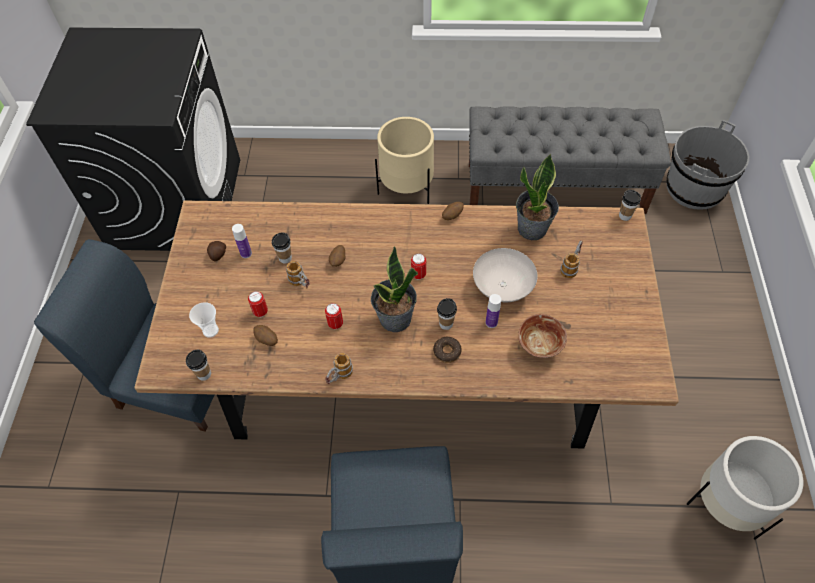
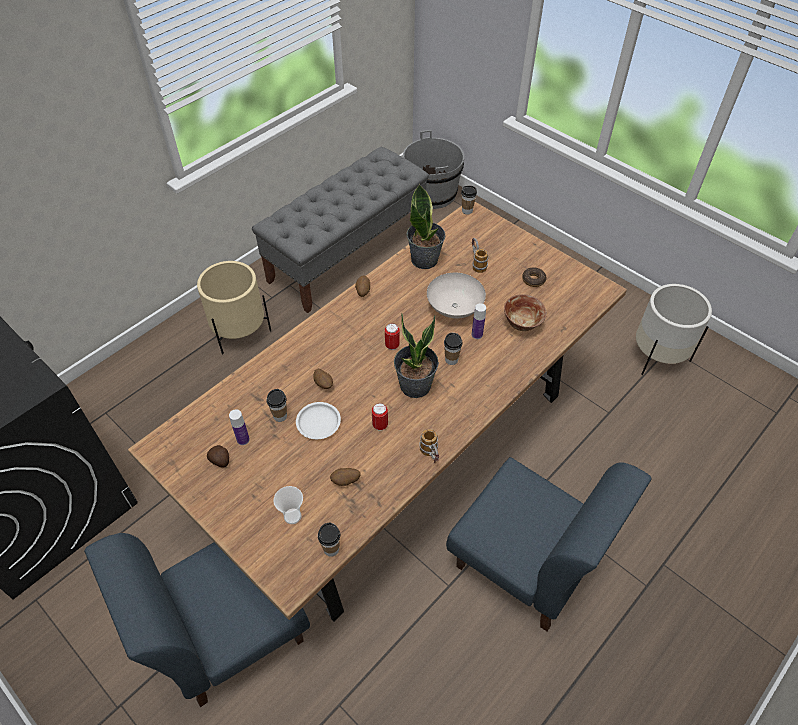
camera: 50 degrees left, 5 degrees down
can [248,291,268,317] -> none
mug [286,261,310,288] -> white plate [296,402,341,439]
donut [433,337,462,363] -> donut moved to [522,267,547,287]

